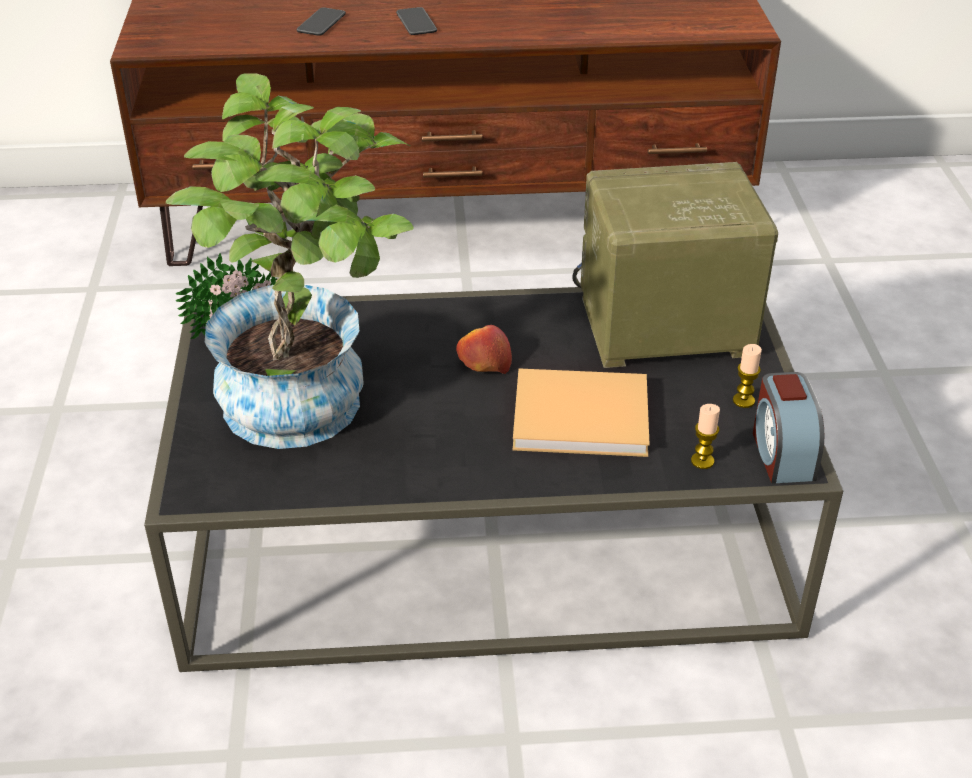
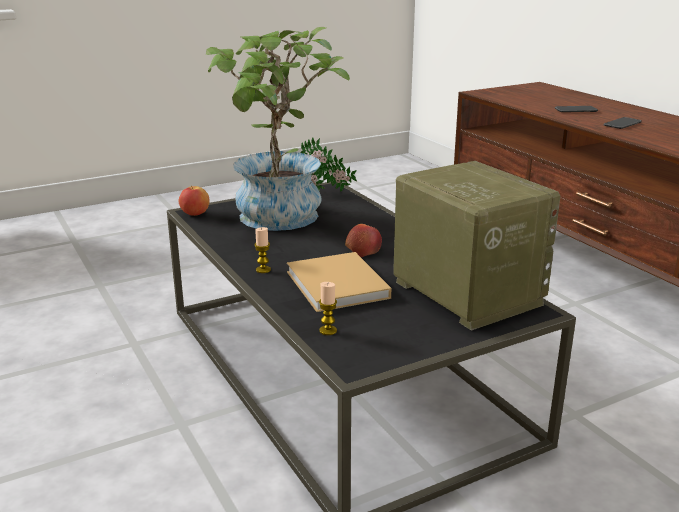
camera: 65 degrees right, 15 degrees down
candle [733,344,762,408] -> candle moved to [255,227,271,273]
alarm clock [753,372,824,484] -> none
none -> apple [179,186,210,216]

